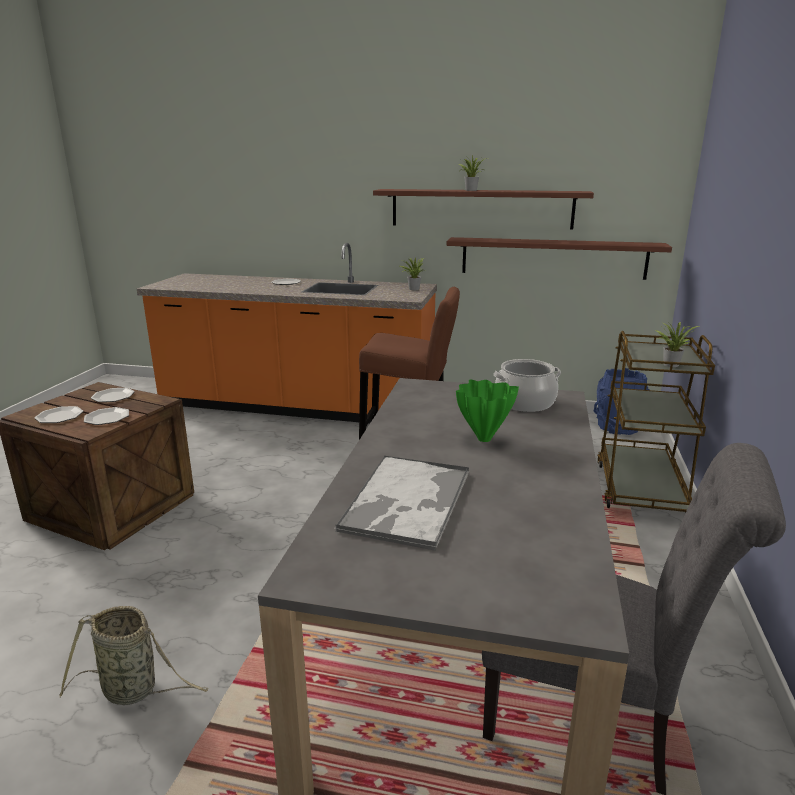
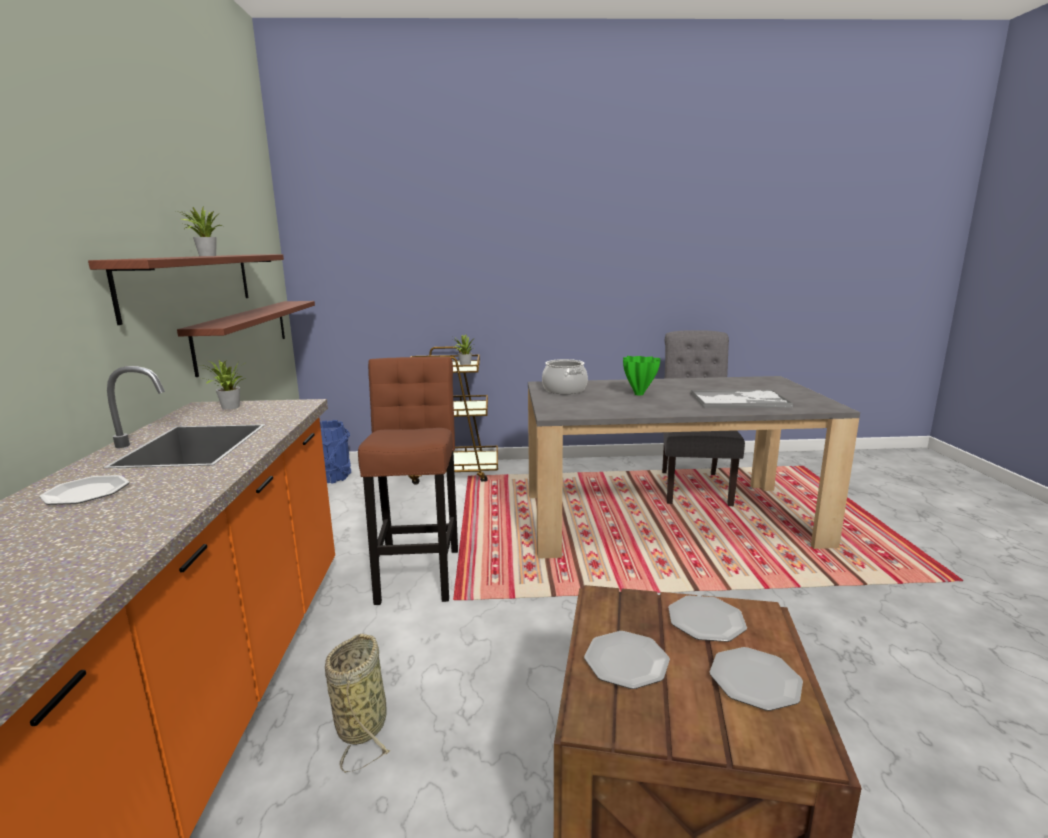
camera: 105 degrees left, 5 degrees down
basket [59,606,208,705] -> basket moved to [325,634,391,773]

